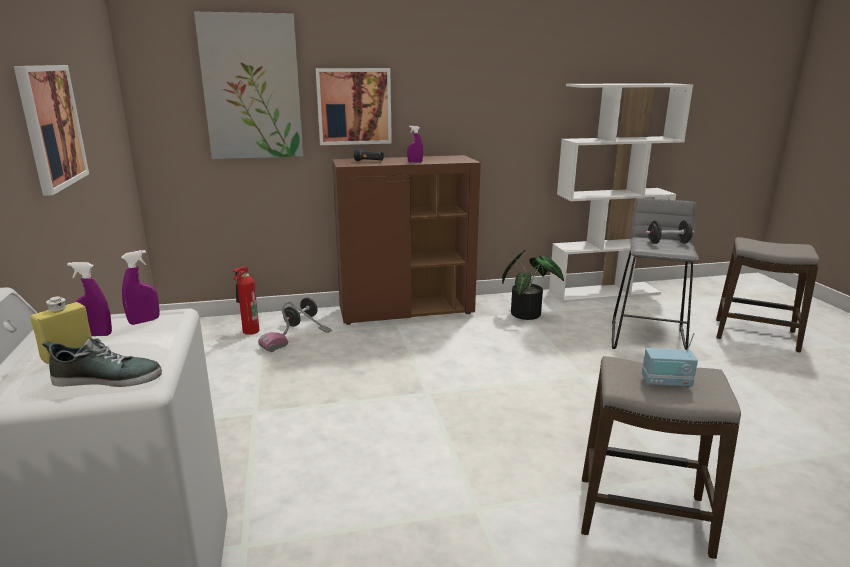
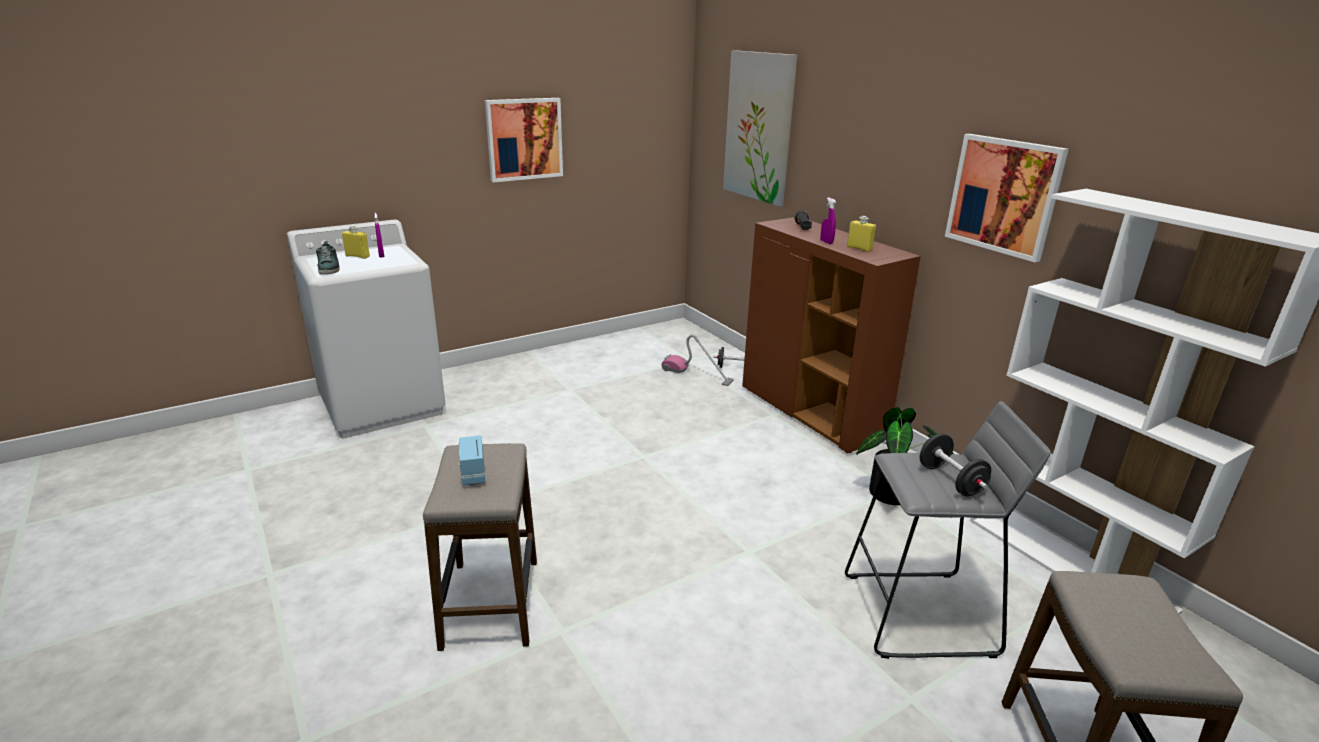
camera: 70 degrees right, 5 degrees up
purple spray bottle [121,250,160,325] -> none
fire extinguisher [233,267,259,335] -> none
picture [316,68,392,145] -> picture moved to [945,134,1069,262]
none -> yellow bottle [847,216,876,252]

